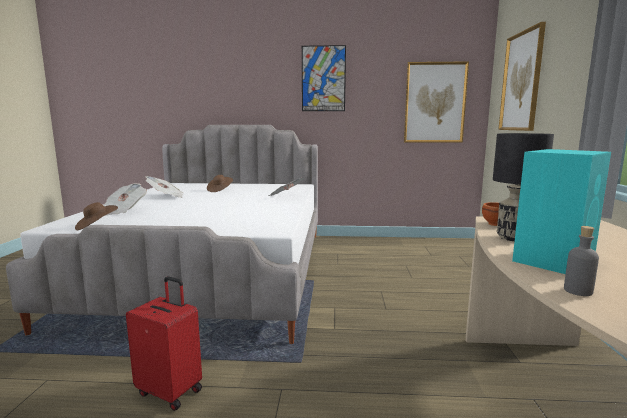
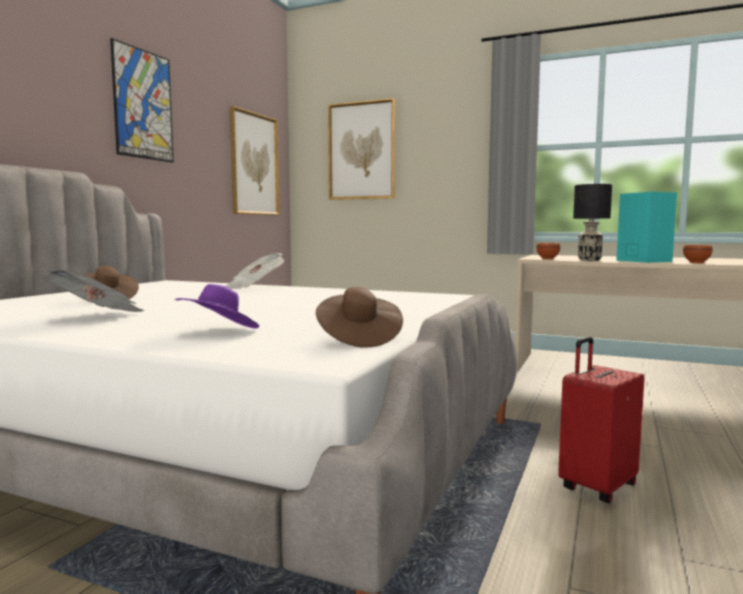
camera: 70 degrees left, 5 degrees down
newspaper [103,183,147,216] -> purple hat [174,284,259,329]
grey bottle [564,226,599,296] -> brown bowl [683,245,713,263]

